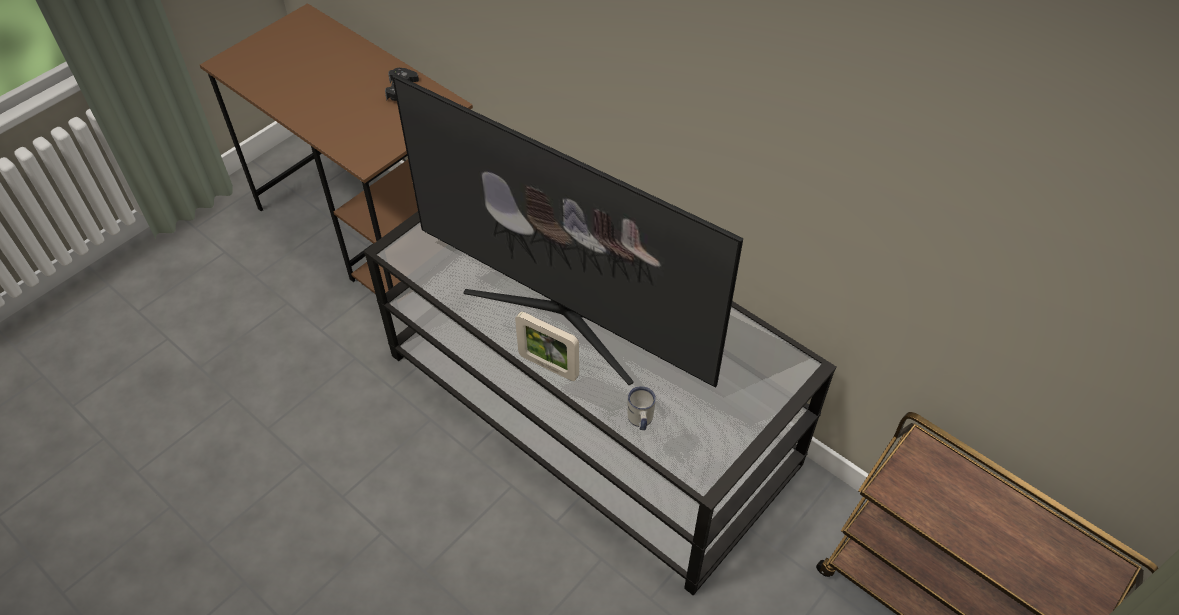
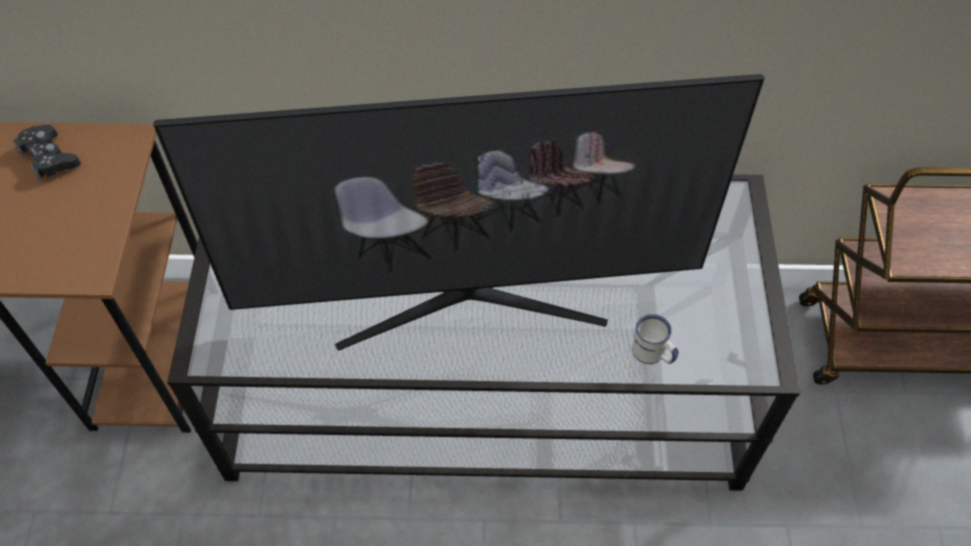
camera: 40 degrees left, 5 degrees up
picture frame [515,312,579,381] -> none

